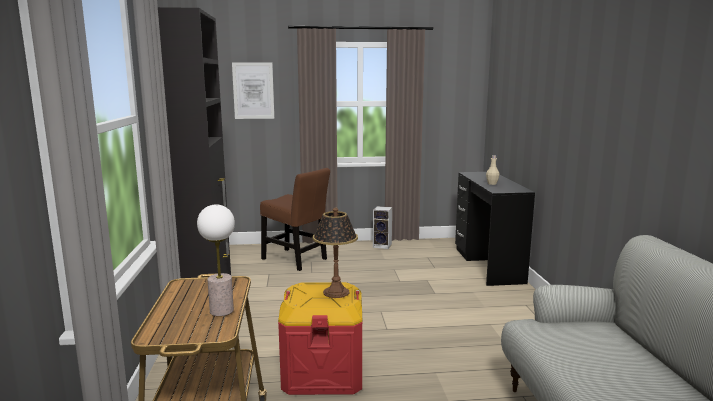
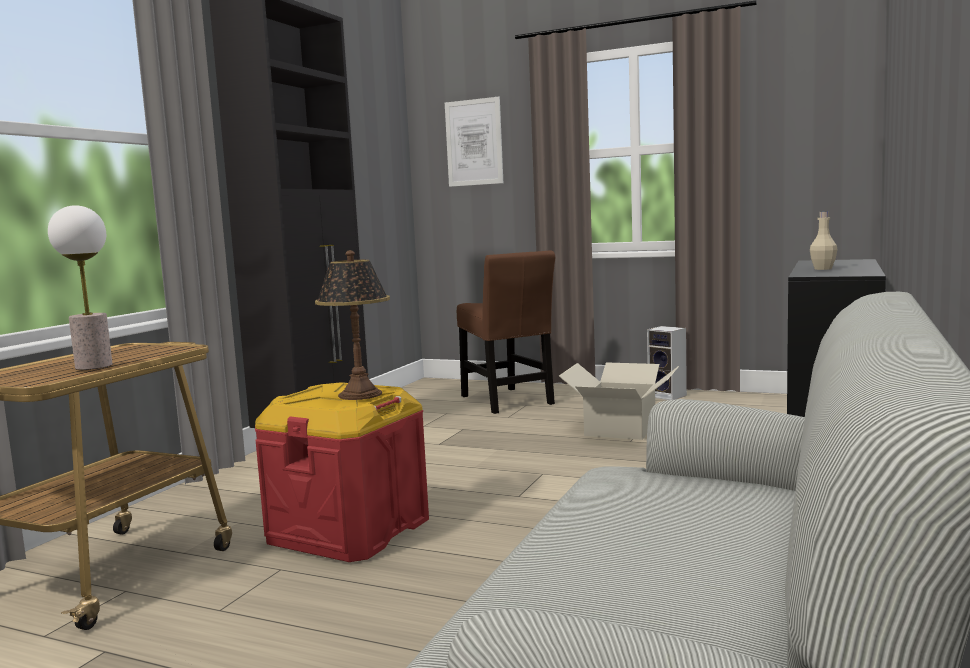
camera: 30 degrees right, 5 degrees down
none -> cardboard box [559,362,679,440]

